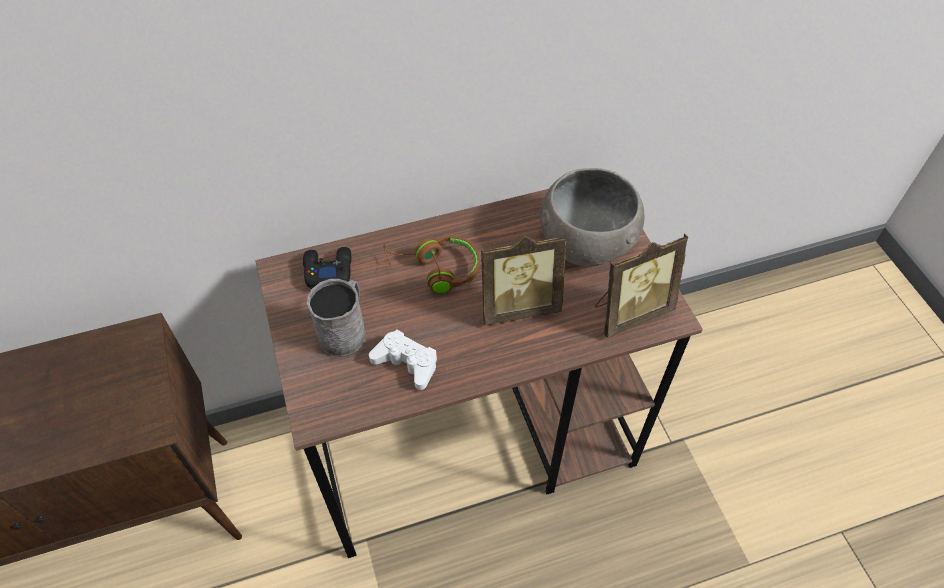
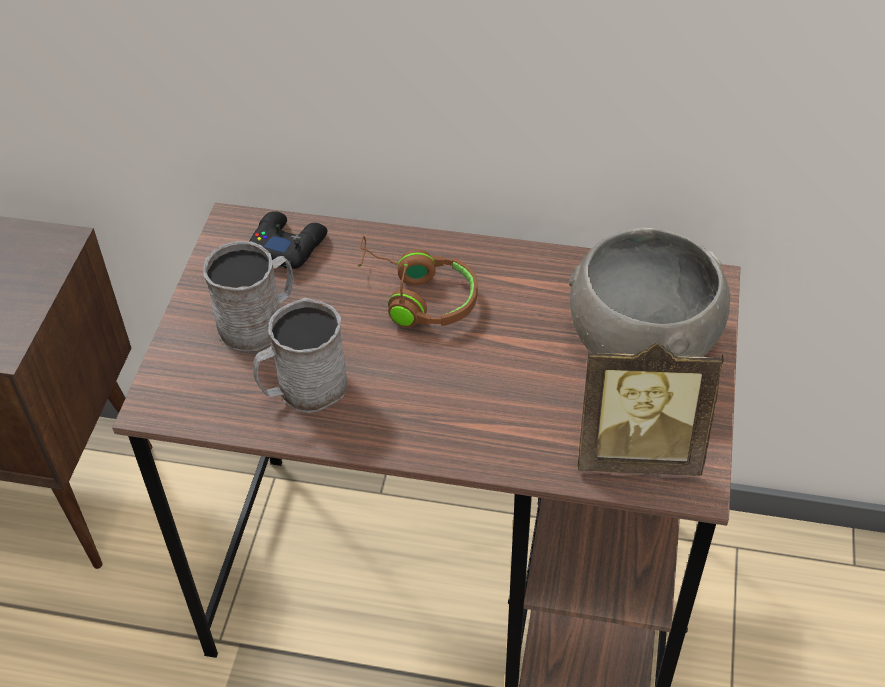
camera: 30 degrees right, 5 degrees down
white game controller [369,330,437,390] -> grey mug [253,298,348,413]
picture frame [481,235,567,325] -> none

